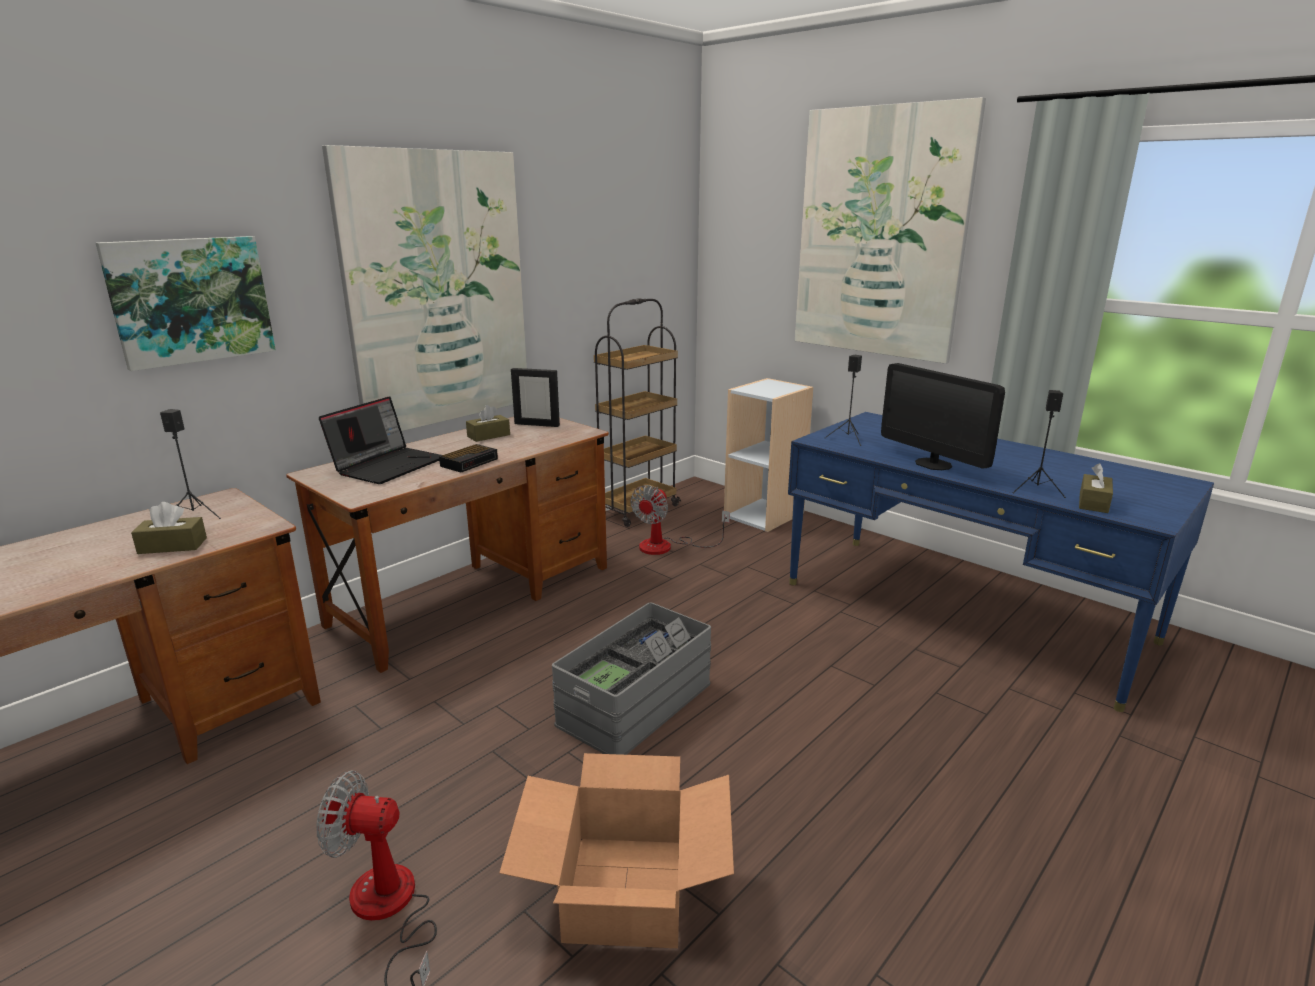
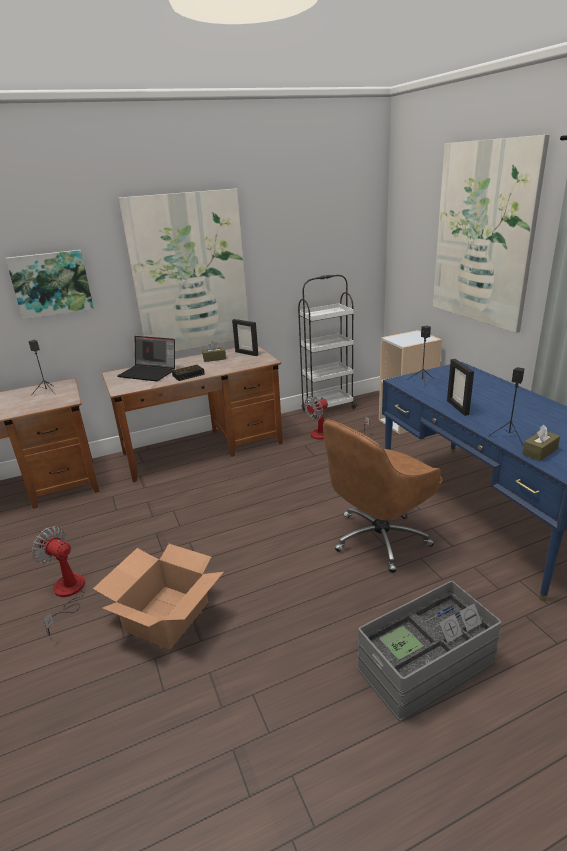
camera: 25 degrees right, 5 degrees up
brown tissue box [131,502,207,554] -> none
laptop [319,396,442,484] -> laptop turned 60 degrees clockwise [117,336,175,381]
grey storage box [552,602,711,755] -> grey storage box moved to [357,581,501,721]
brown cart [594,298,681,527] -> white cart [298,275,358,419]
monitor [881,363,1005,470] -> picture frame [447,359,474,416]
none -> brown office chair [323,419,442,573]

